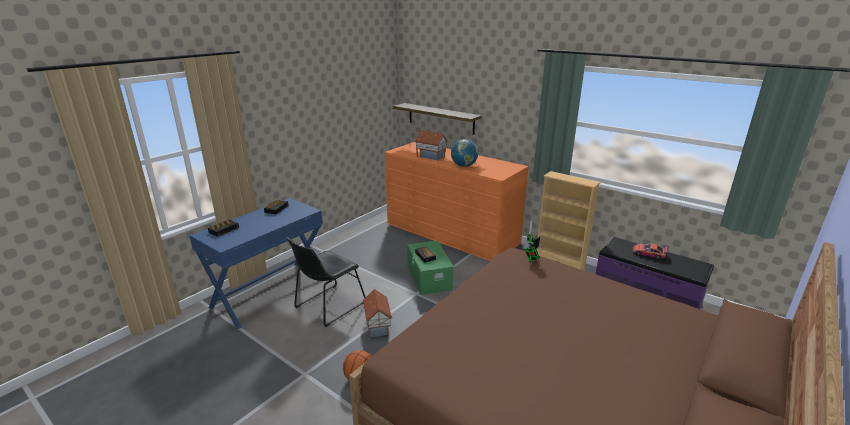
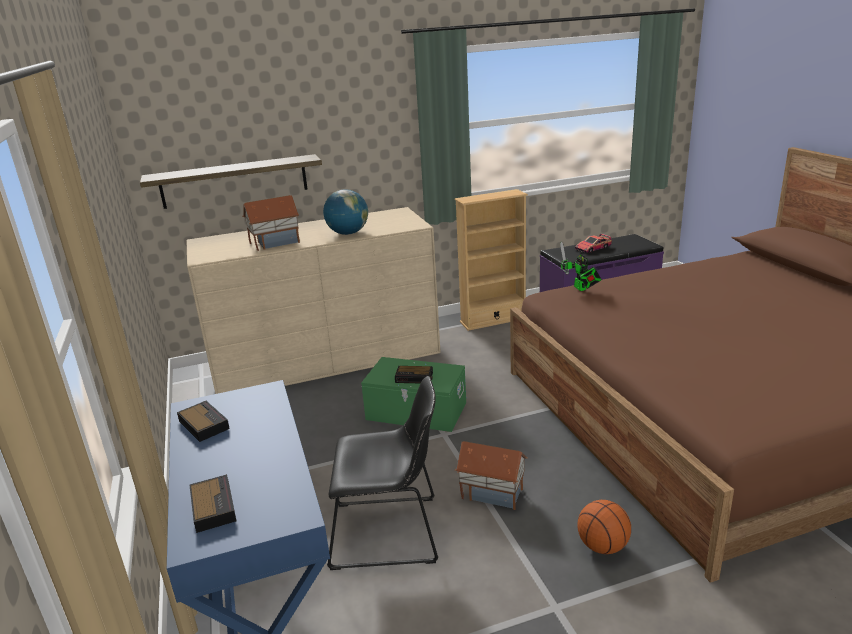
camera: 55 degrees left, 0 degrees up
black chair [286,237,366,327] -> black chair turned 75 degrees counterclockwise [327,376,438,570]
orange dresser [385,142,529,261] -> beige dresser [186,207,441,394]

